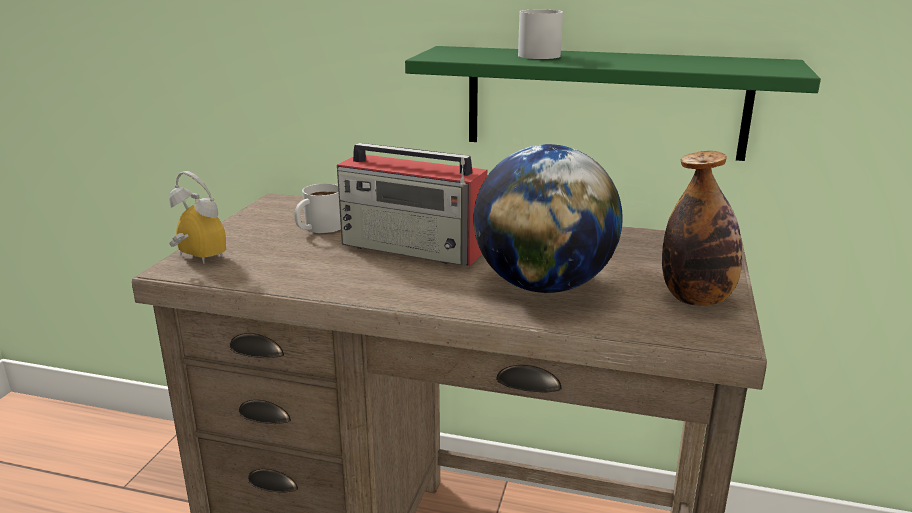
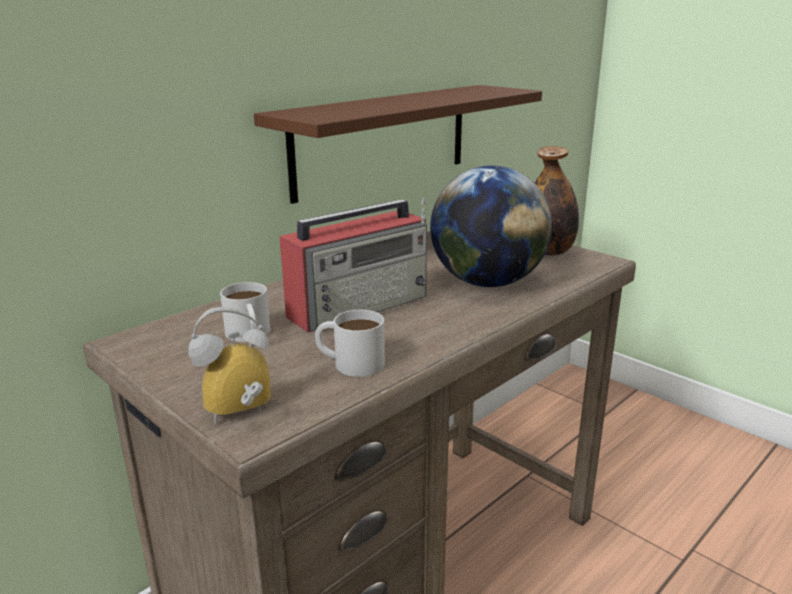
camera: 60 degrees left, 0 degrees up
green shelf [405,46,821,161] -> brown shelf [254,85,542,204]
white mug [518,10,563,59] -> white mug moved to [315,310,385,377]

